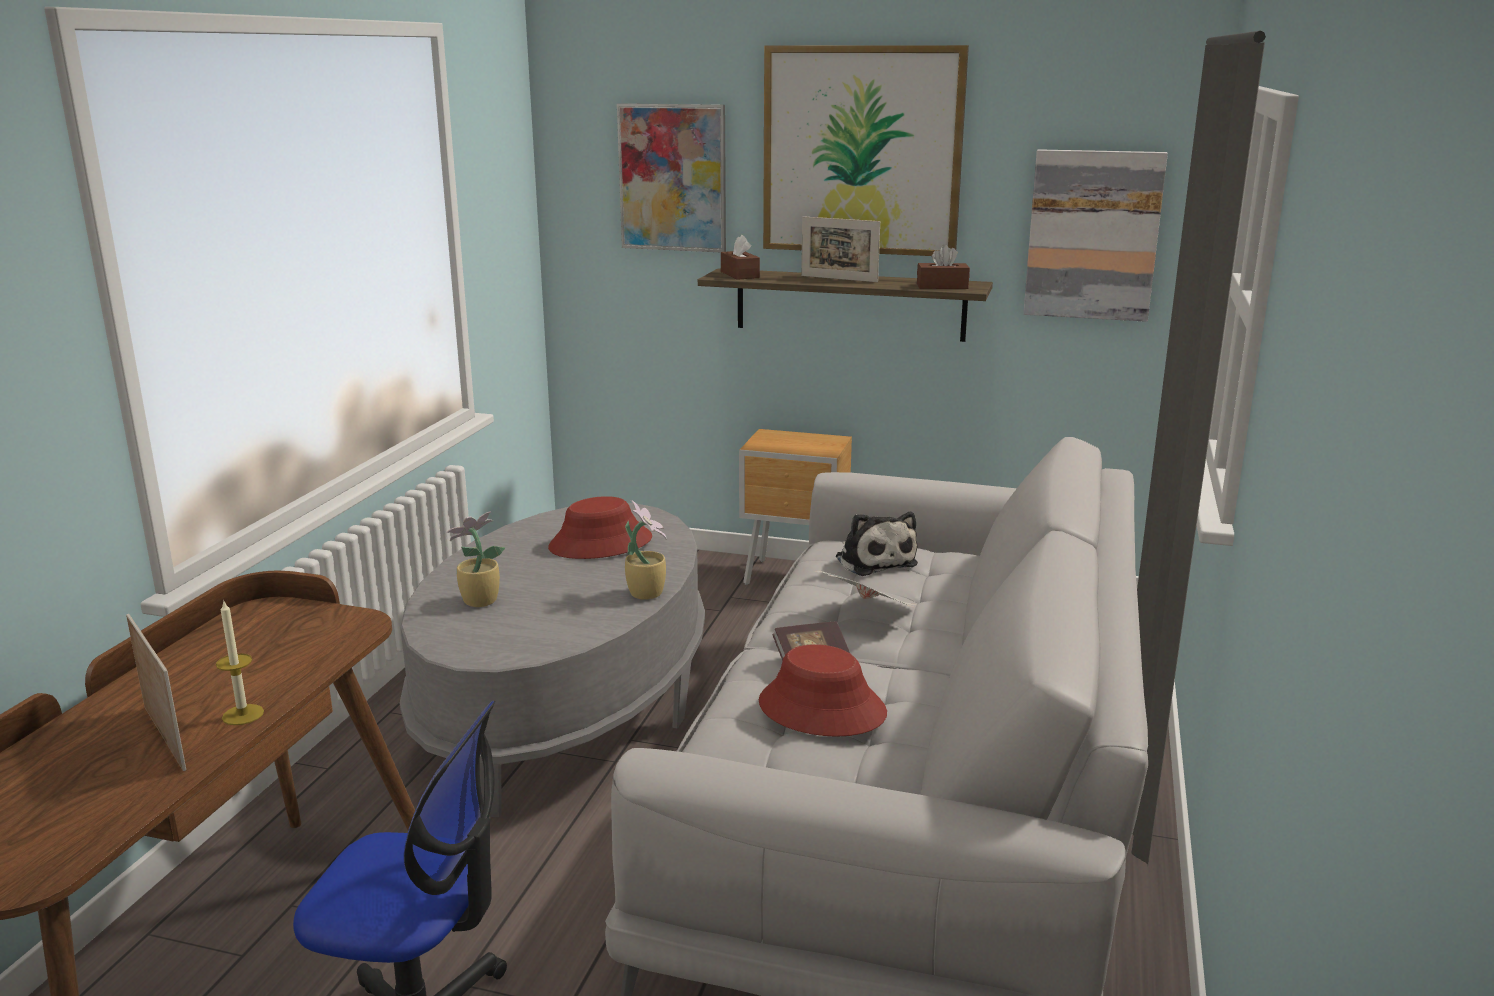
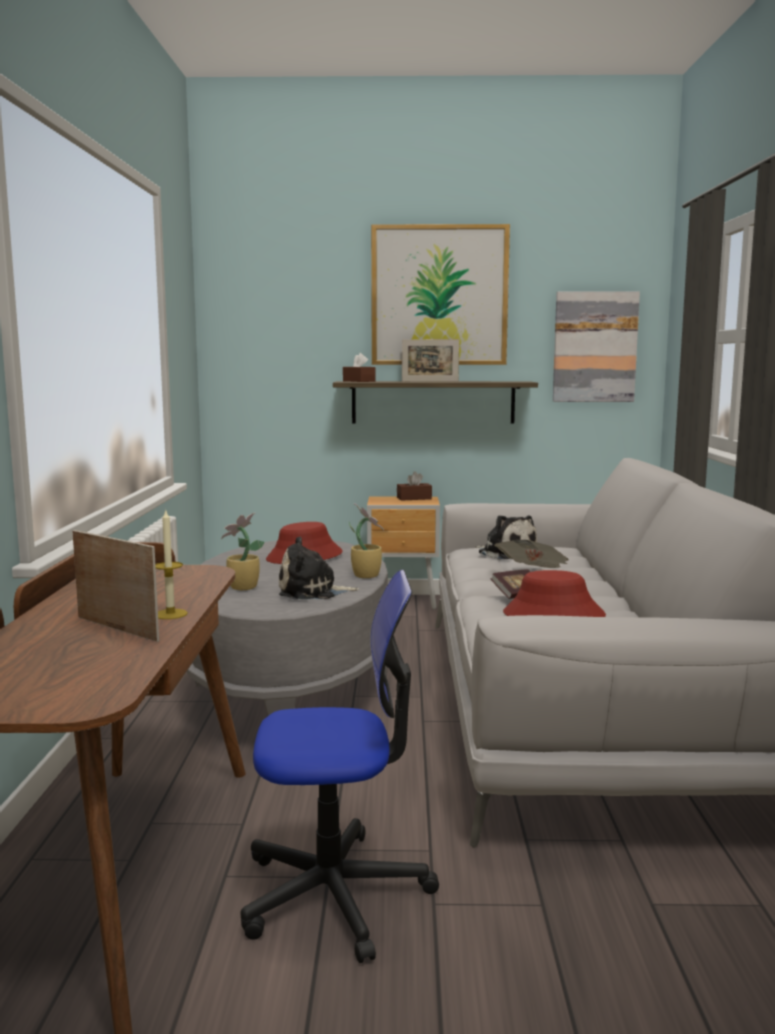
camera: 15 degrees left, 10 degrees down
picture [617,103,726,252] -> none
brown tissue box [917,245,970,289] -> brown tissue box moved to [397,472,432,501]
none -> plush toy [279,536,359,599]

